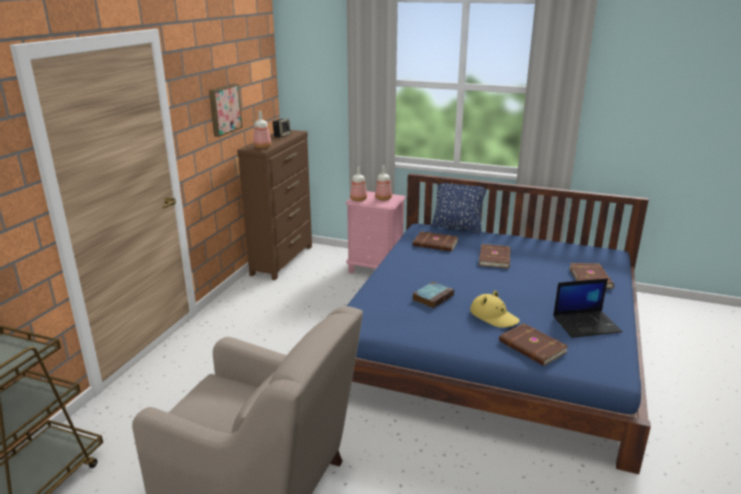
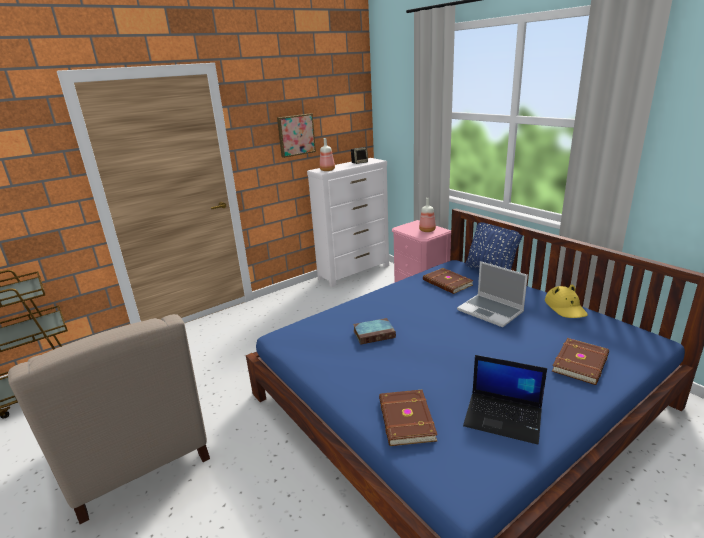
camera: 35 degrees right, 0 degrees up
brown dresser [237,130,312,280] -> white dresser [307,158,389,287]
bottle [350,166,367,202] -> none
yellow hat [470,290,520,328] -> yellow hat moved to [545,284,588,318]
brown book [479,244,510,268] -> laptop [457,261,528,327]

